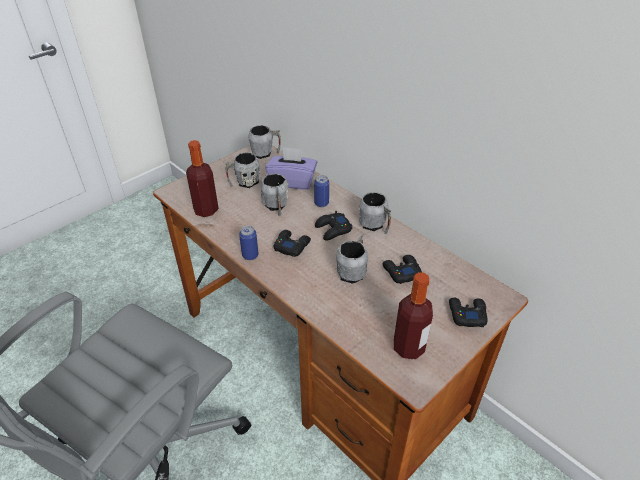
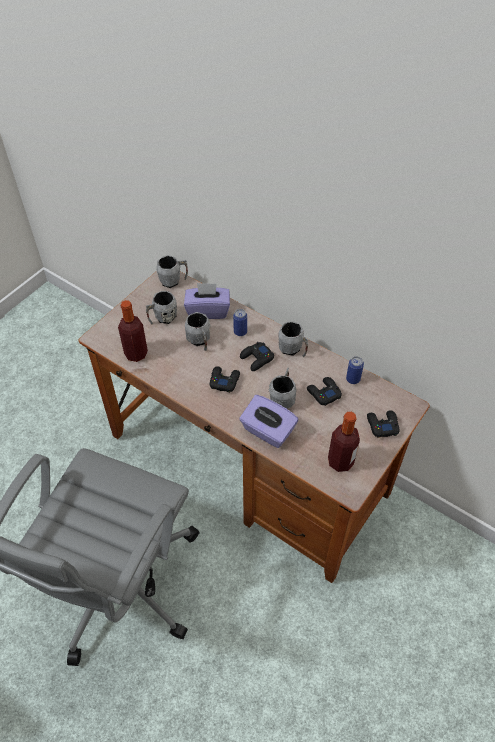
camera: 10 degrees left, 10 degrees up
can [239,225,258,260] -> can moved to [346,356,364,384]
none -> purple tissue box [239,395,298,448]

